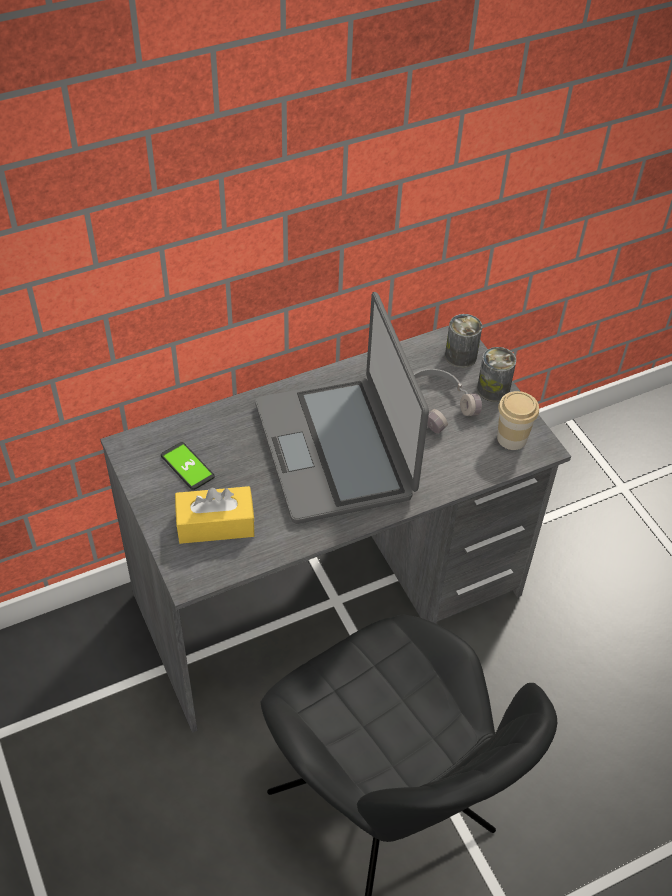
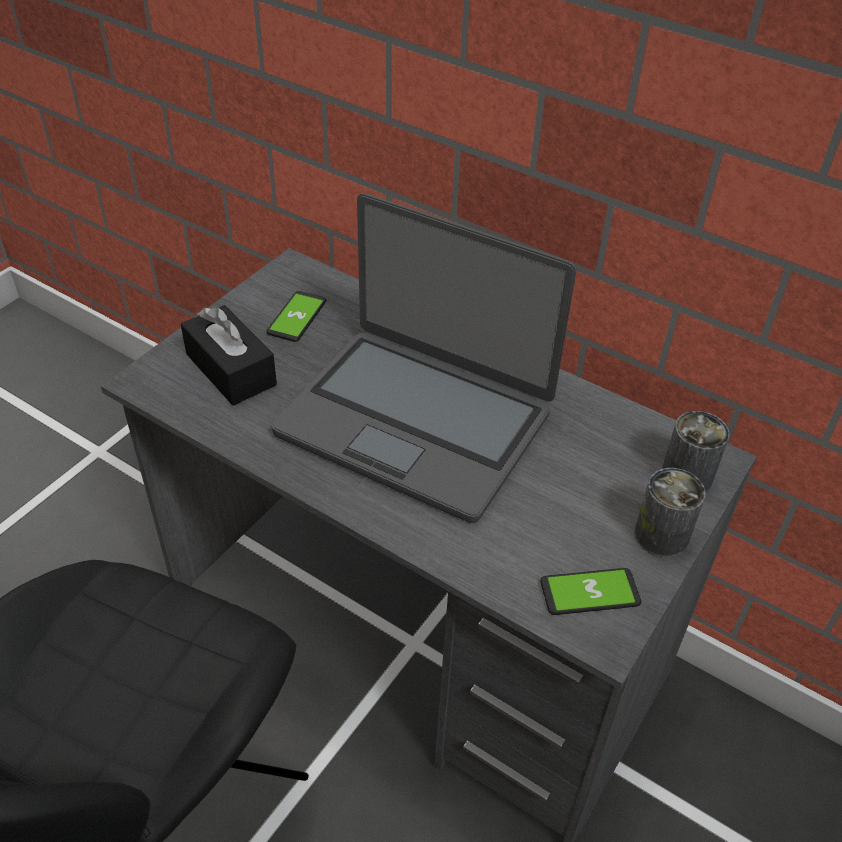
camera: 60 degrees right, 5 degrees down
yellow tissue box [175,486,255,544] -> black tissue box [181,305,277,405]
laptop [255,292,429,524] -> laptop turned 105 degrees counterclockwise [272,193,576,523]
grey headphones [414,369,482,434] -> none
cup [497,391,539,450] -> phone [540,568,641,615]

